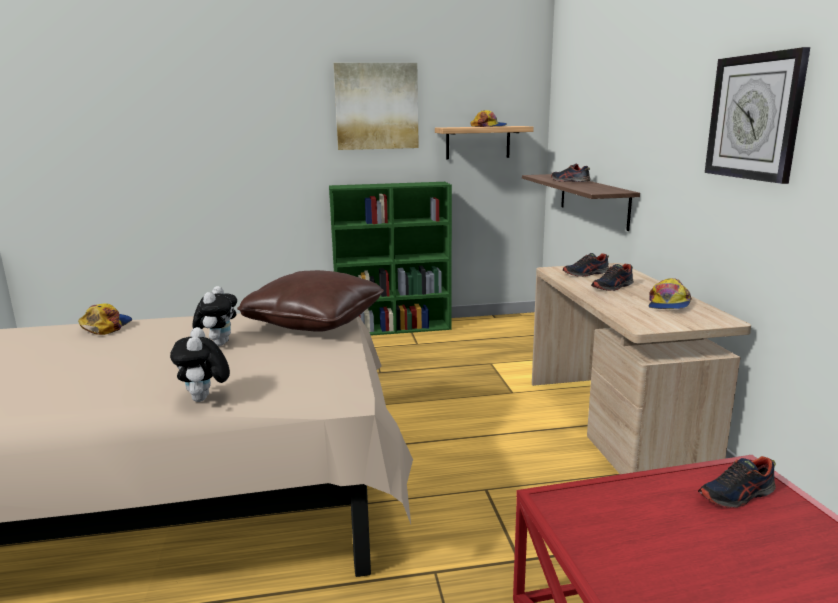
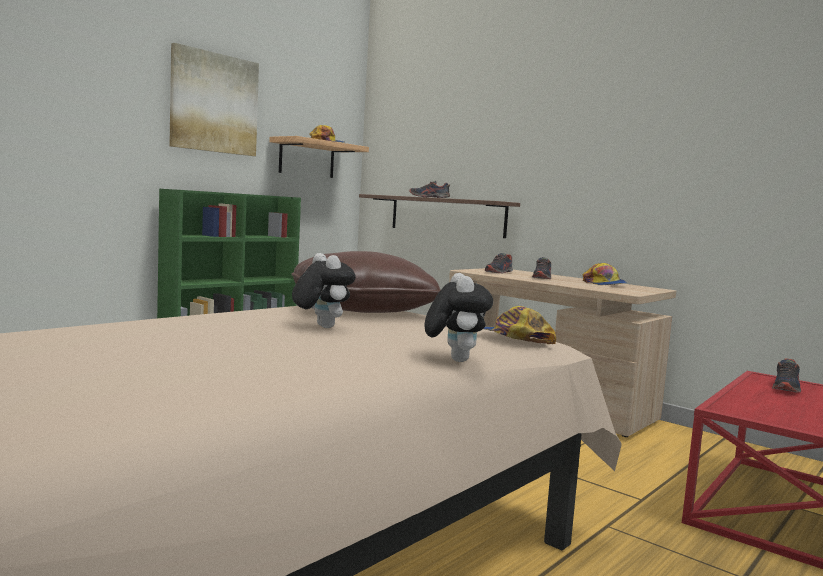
camera: 40 degrees left, 10 degrees down
cap [78,303,132,335] -> cap moved to [484,306,556,344]
plush toy [170,327,230,402] -> plush toy turned 135 degrees counterclockwise [425,273,493,362]
wall clock [705,47,810,184] -> none

